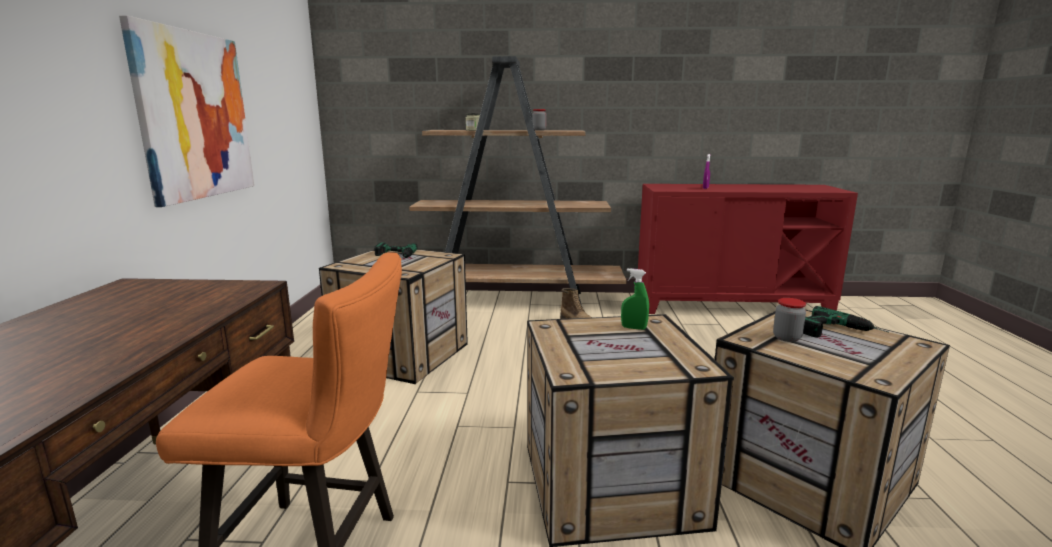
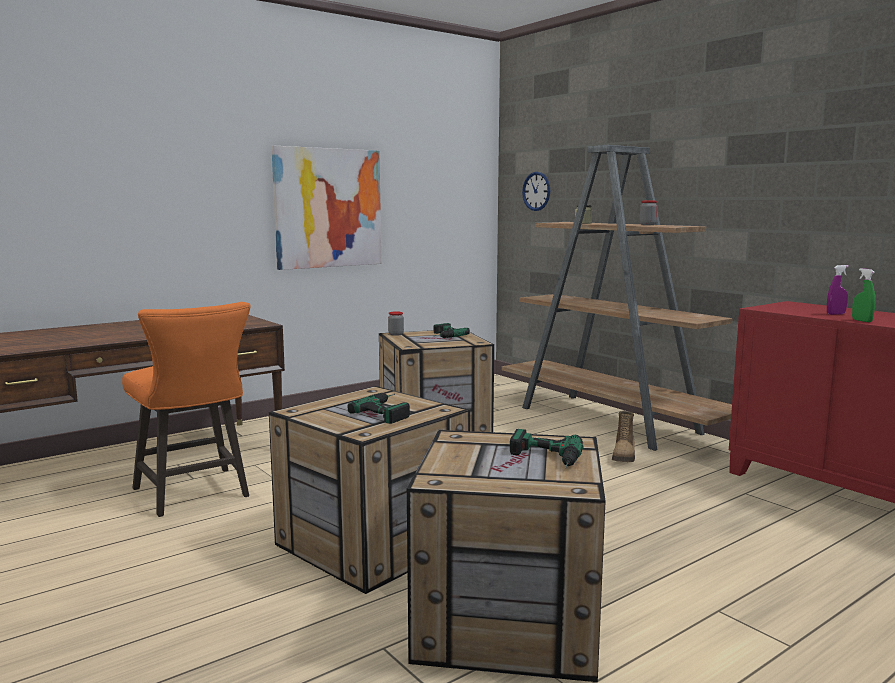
camera: 50 degrees right, 5 degrees down
green spray bottle [621,268,649,330] -> green spray bottle moved to [852,268,876,322]
jar [773,298,806,342] -> jar moved to [388,311,404,336]
none -> power drill [348,393,410,424]
none -> wall clock [522,172,550,211]

